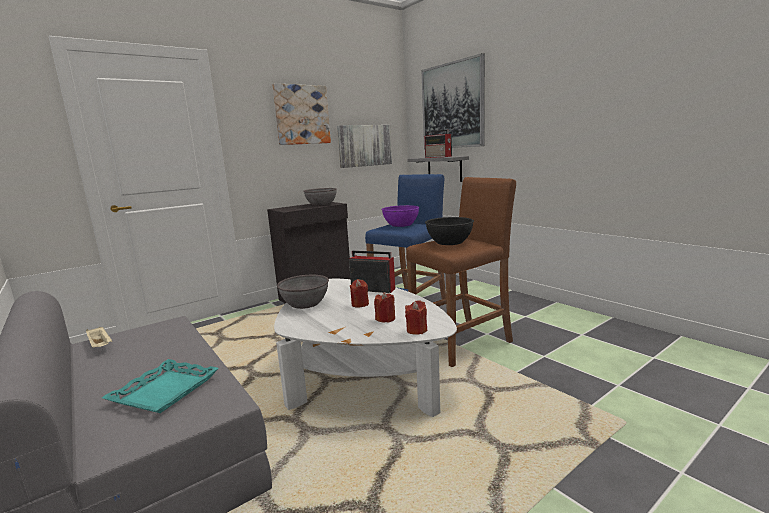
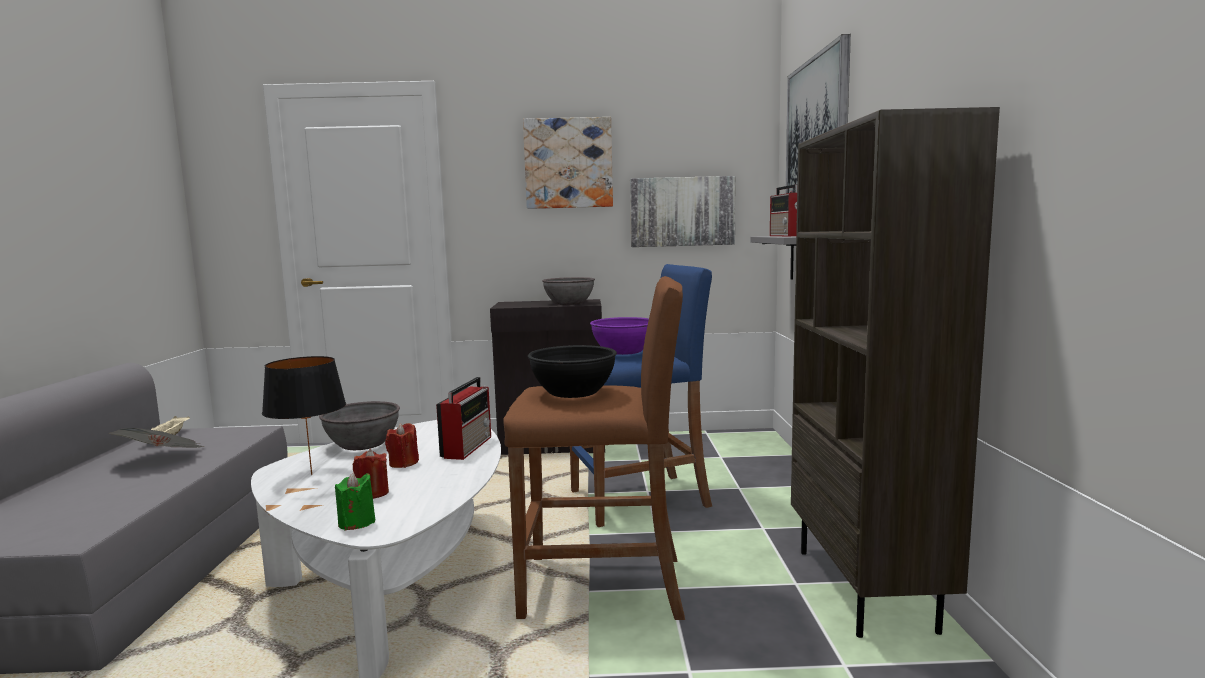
camera: 35 degrees right, 5 degrees down
turquoise tray [102,359,219,413] -> none
radio [349,250,395,293] -> radio turned 45 degrees clockwise [436,377,491,460]
red candle [405,300,427,335] -> green candle [335,473,375,531]
none -> newspaper [109,428,204,448]
none -> black table lamp [262,356,346,475]
none -> brown bookcase [791,107,1000,638]

